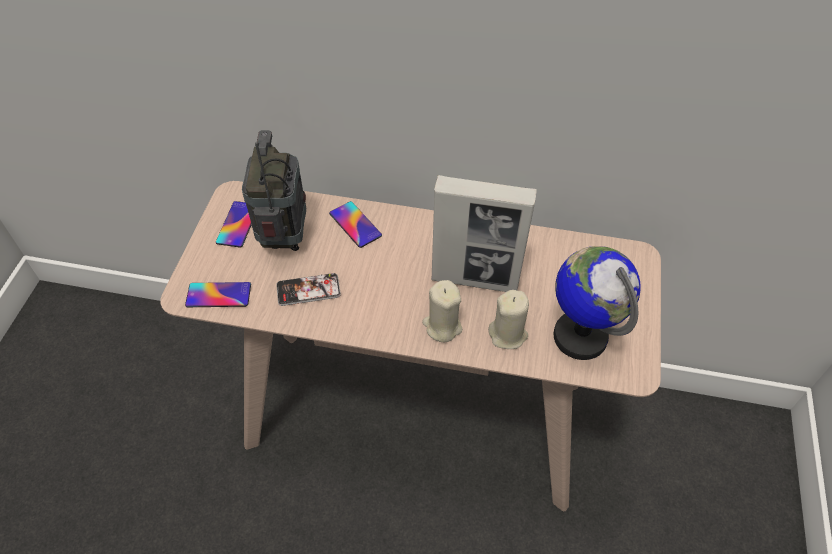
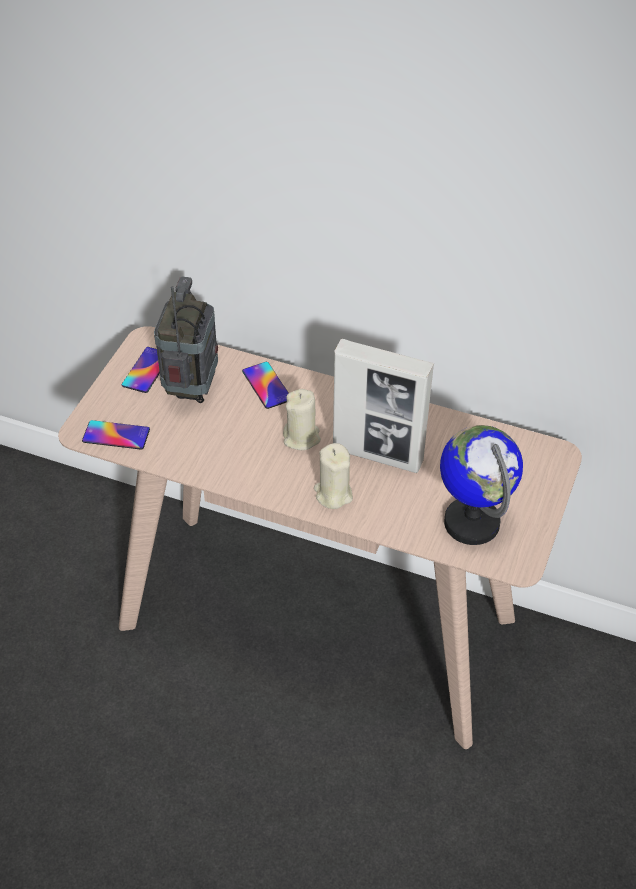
camera: 10 degrees right, 5 degrees down
phone [276,273,341,306] -> none
beige candle [488,290,529,349] -> beige candle moved to [283,389,321,450]

